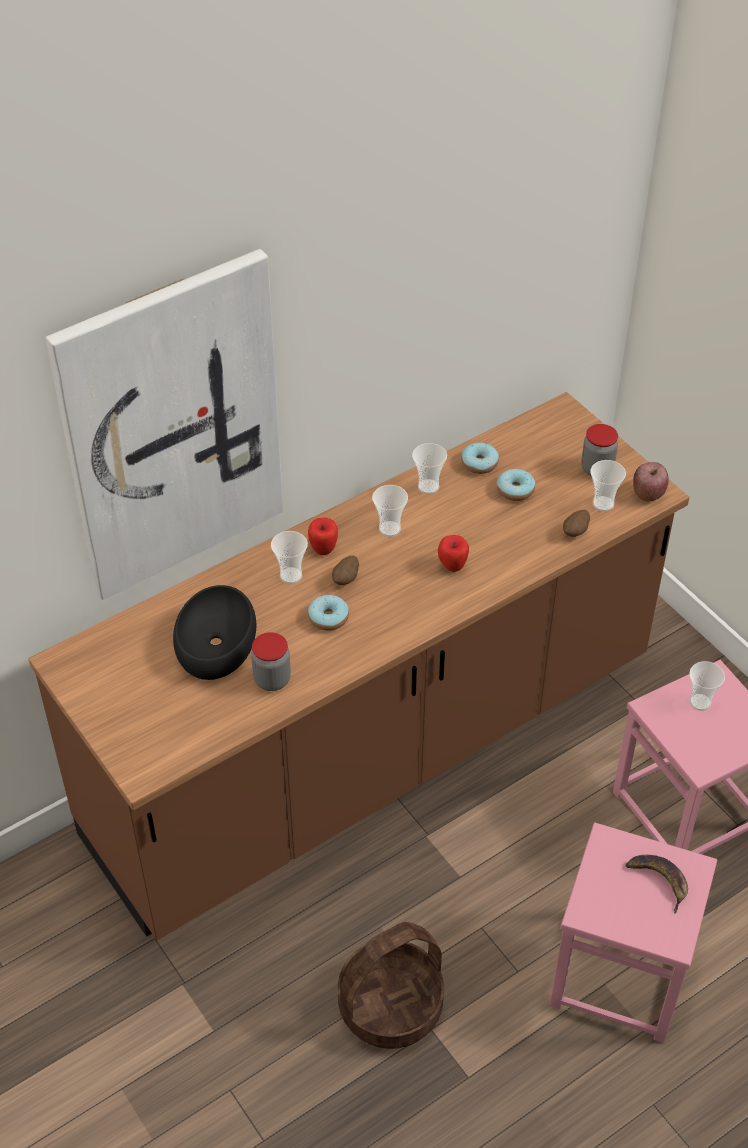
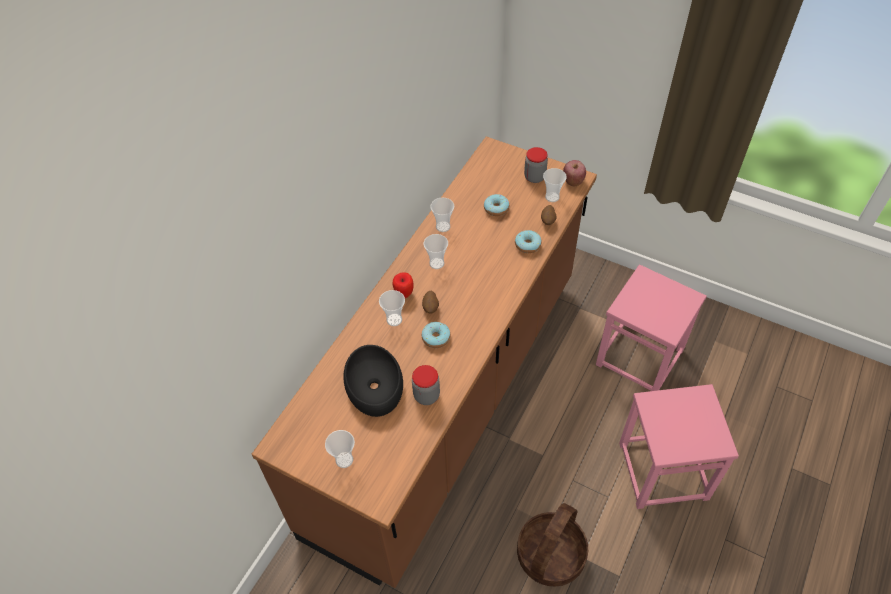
camera: 25 degrees left, 5 degrees up
picture [46,249,283,600] -> none
apple [438,535,469,572] -> none
donut [461,442,499,474] -> donut moved to [515,230,541,253]
banana [625,855,688,913] -> none
cup [689,661,725,711] -> cup moved to [325,430,355,468]

